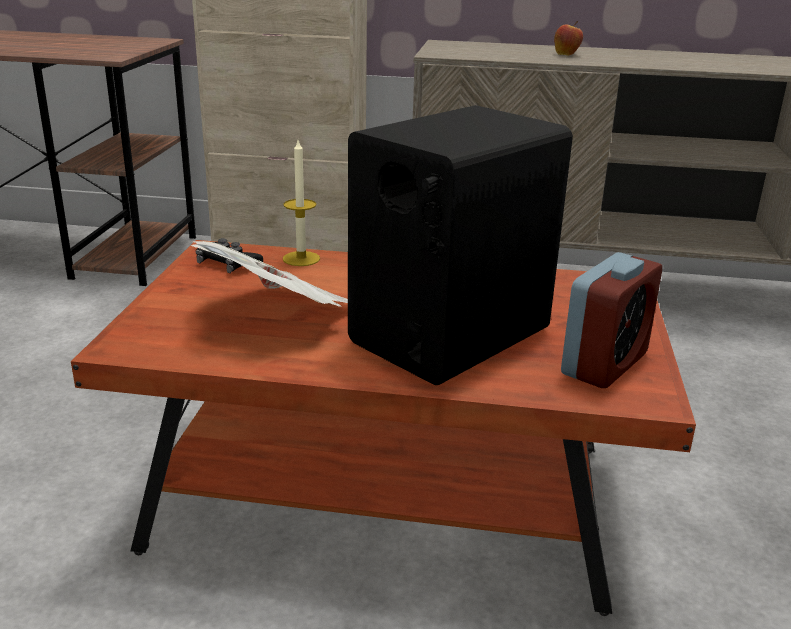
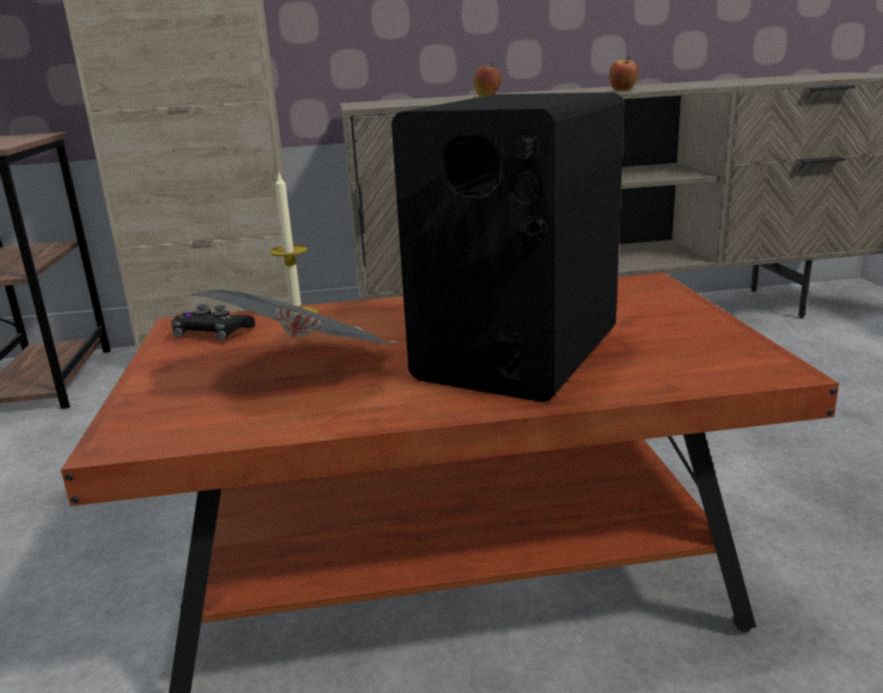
camera: 15 degrees left, 5 degrees down
alarm clock [561,252,662,388] -> none
none -> apple [609,56,639,91]

